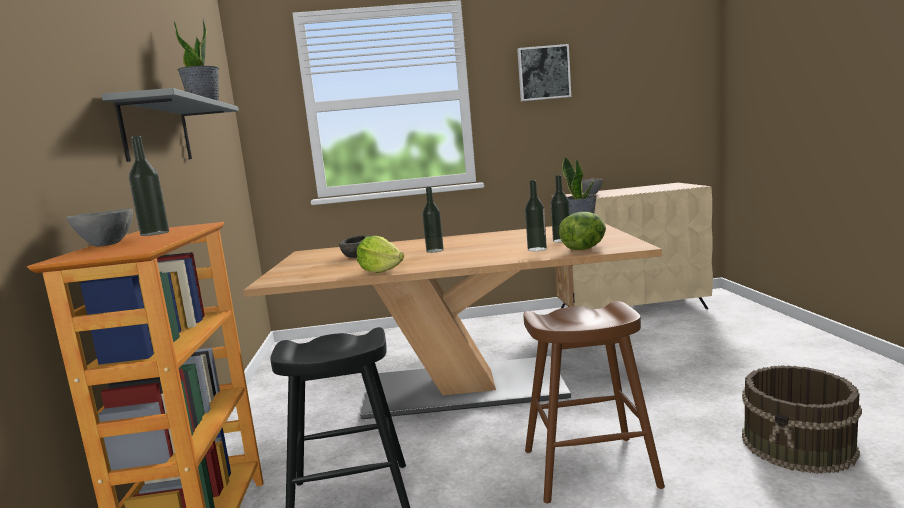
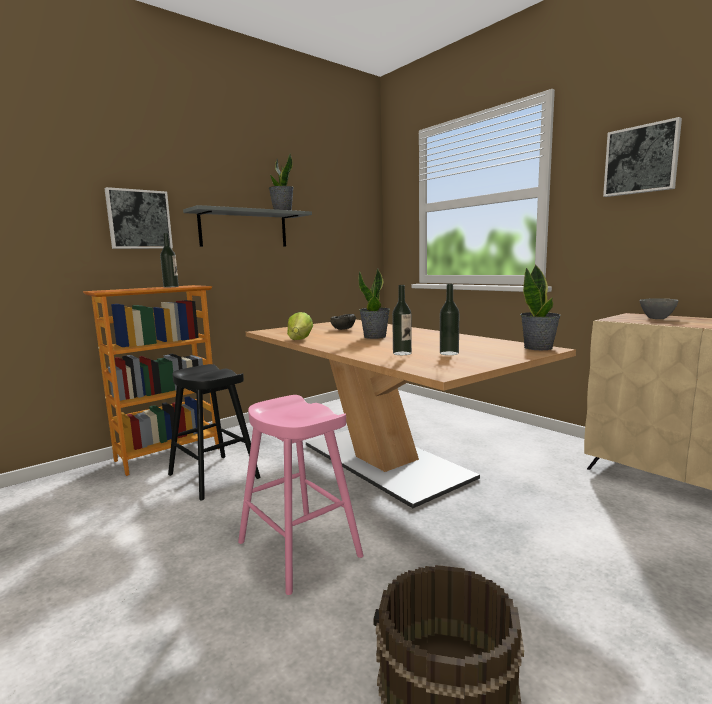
camera: 55 degrees right, 0 degrees up
grey bowl [66,209,133,247] -> none
bottle [422,187,444,253] -> potted plant [358,269,390,339]
brown stool [523,301,665,504] -> pink stool [238,395,363,595]
lettuce [559,212,606,250] -> none
none -> picture [104,187,173,249]

